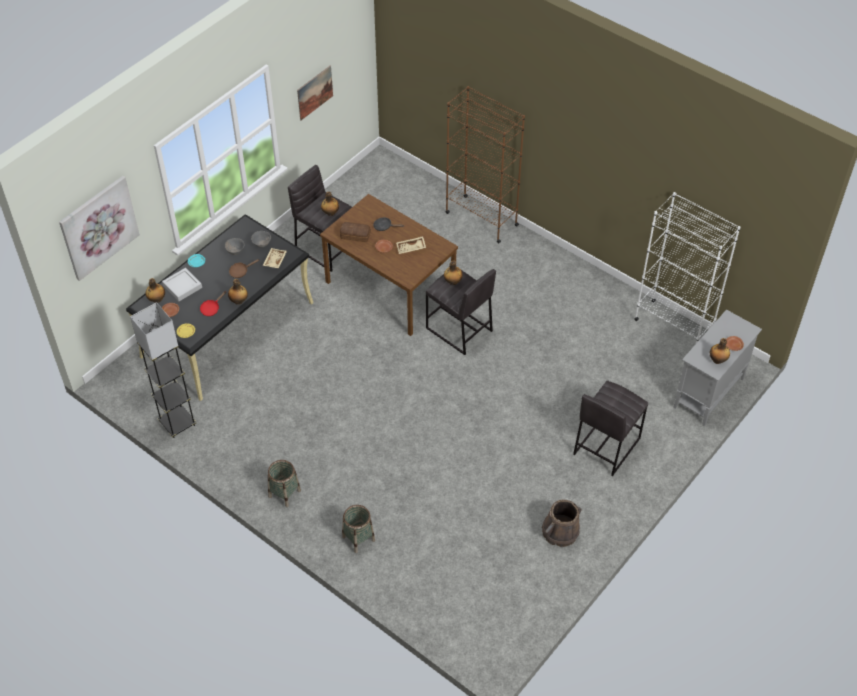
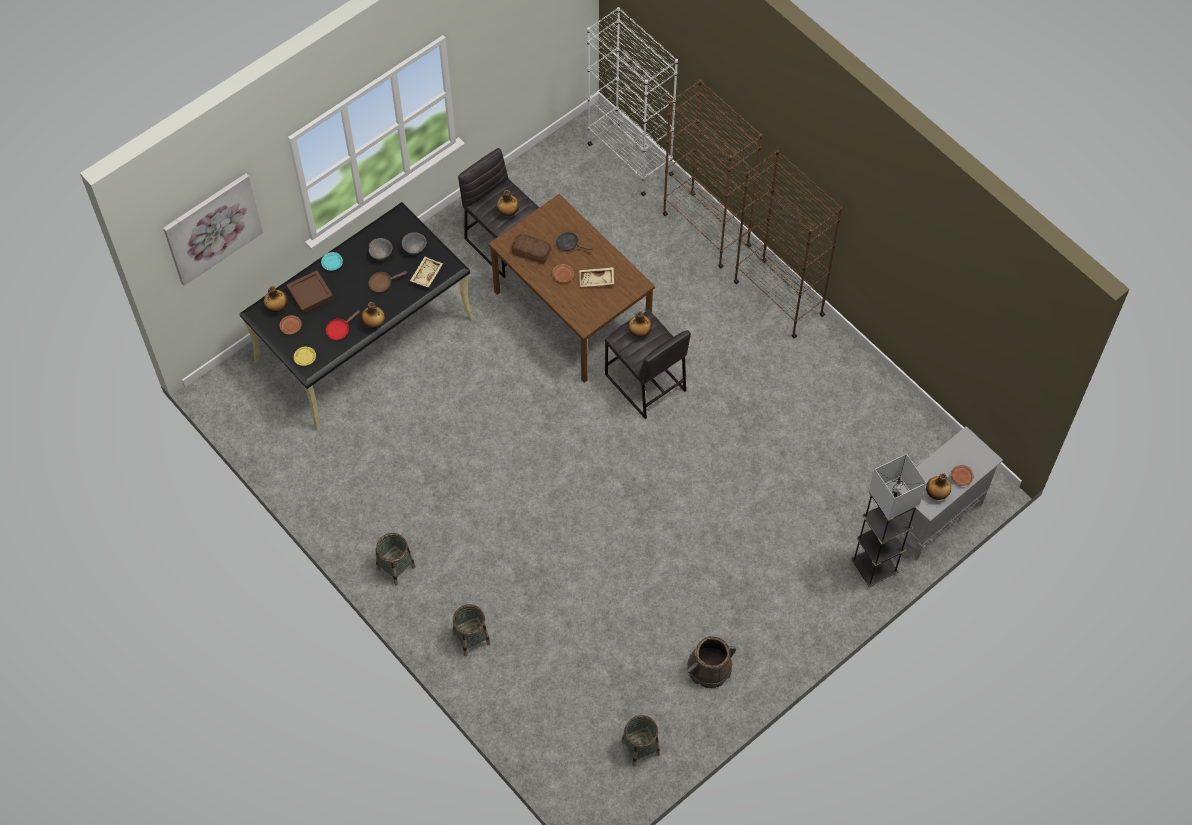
camera: 10 degrees right, 10 degrees up
grey floor lamp [130,302,196,438] -> grey floor lamp moved to [851,454,926,587]
grey tray [162,268,202,301] -> brown tray [286,270,334,314]
picture [297,66,333,120] -> none
grey stool [573,380,648,476] -> none
white bookcase [634,192,741,343] -> white bookcase moved to [587,7,678,196]
none -> basket [621,715,660,767]
none -> brown bookcase [734,150,843,338]

